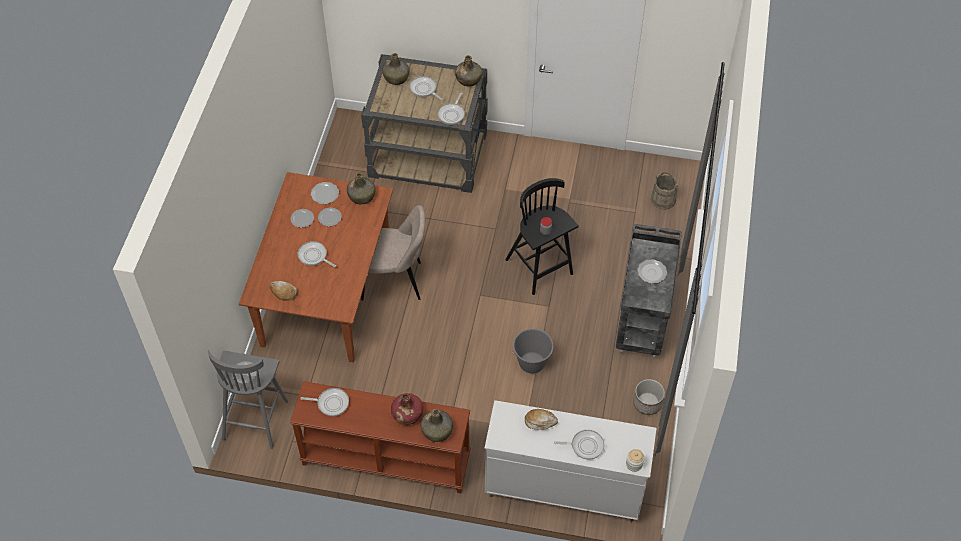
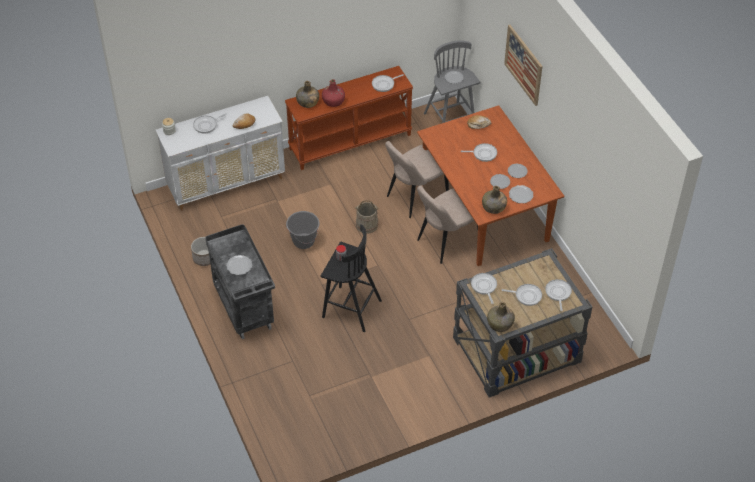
camera: 145 degrees right, 5 degrees down
green bottle [382,53,409,85] -> frying pan [545,279,572,311]
beige bucket [651,172,678,210] -> beige bucket moved to [355,200,379,234]
none -> beige chair [385,141,449,218]
none -> picture [504,25,542,106]

